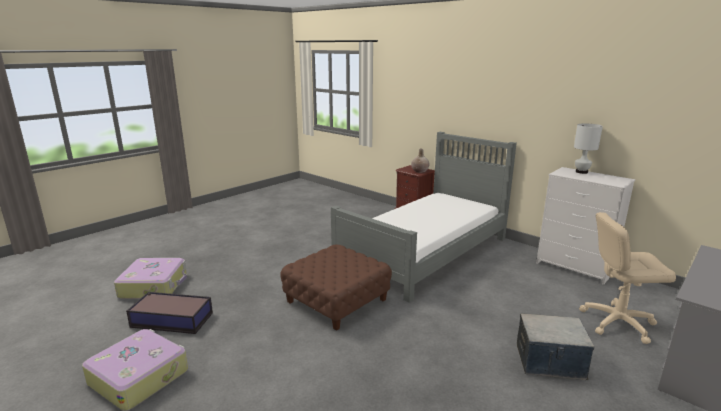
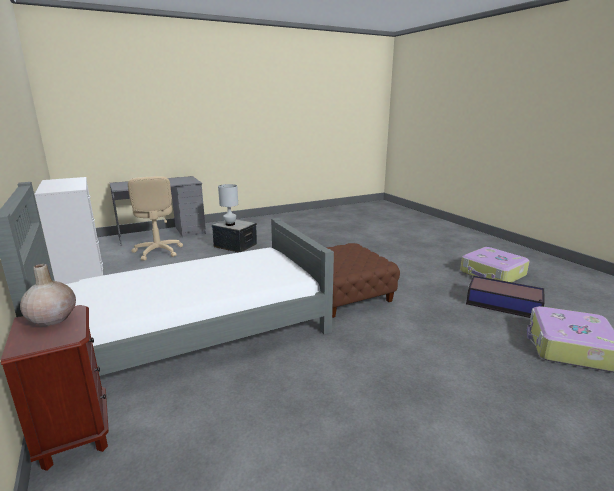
camera: 160 degrees left, 0 degrees up
white table lamp [574,123,603,174] -> white table lamp moved to [218,184,238,226]
beige office chair [579,212,676,344] -> beige office chair turned 45 degrees clockwise [128,176,183,260]

